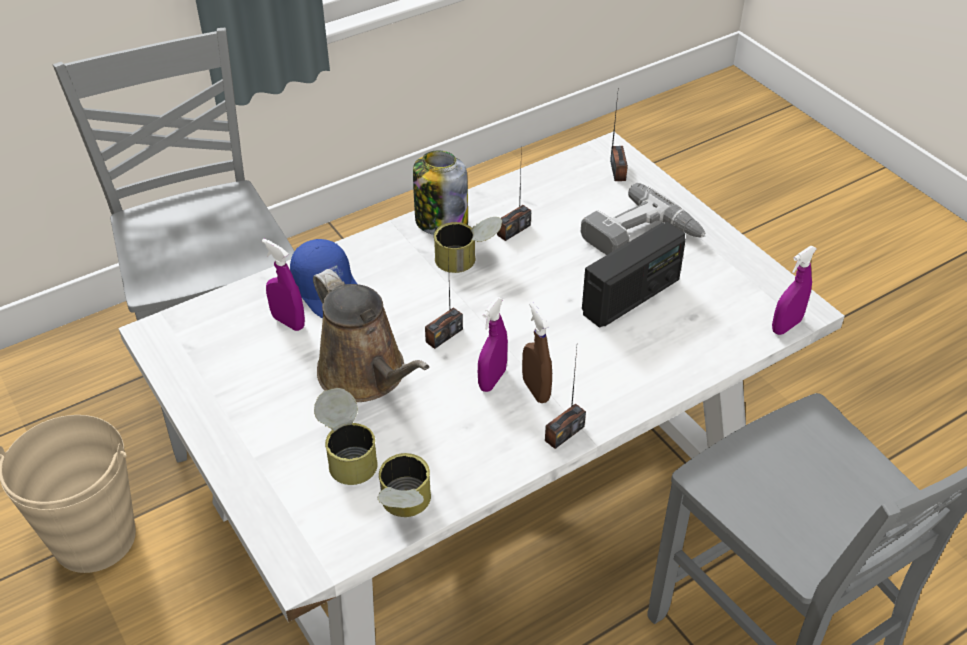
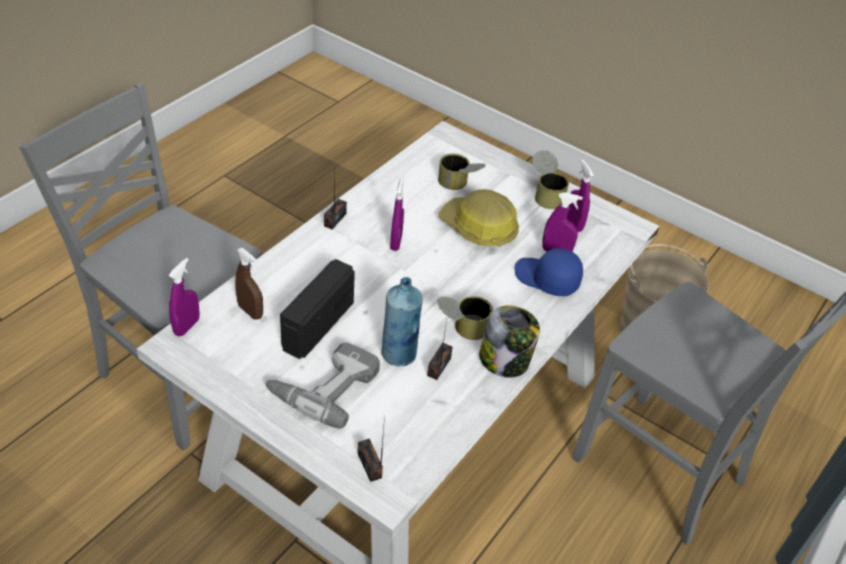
camera: 155 degrees right, 0 degrees up
brown watering can [313,269,429,402] -> hard hat [438,189,519,246]
can [377,453,431,517] -> can moved to [532,151,569,209]
radio [425,254,463,349] -> none
brown spray bottle [522,302,552,403] -> brown spray bottle moved to [235,248,263,319]
none -> blue bottle [382,277,423,366]
none -> purple spray bottle [567,160,594,232]

